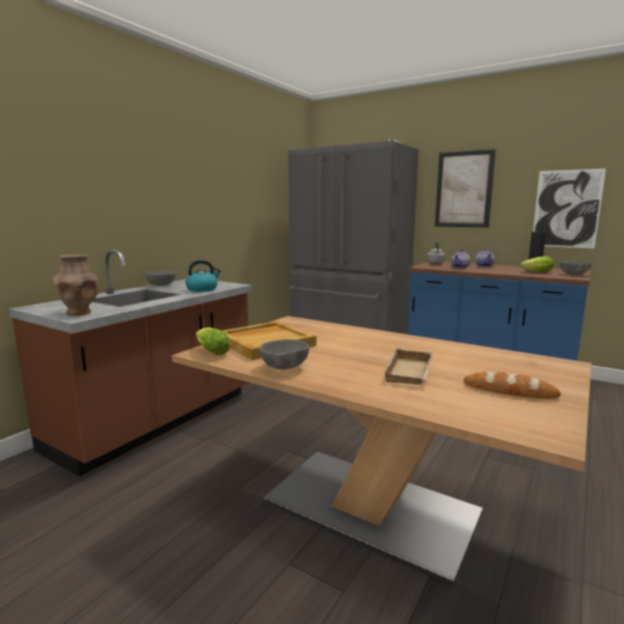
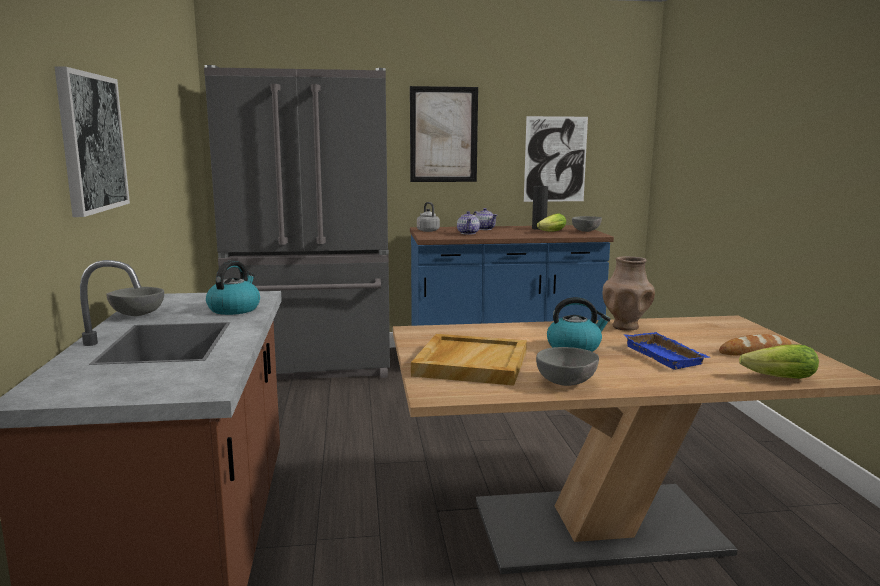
camera: 40 degrees left, 0 degrees up
brown vase [53,255,99,316] -> brown vase moved to [603,256,655,331]
lettuce [196,327,230,355] -> lettuce moved to [739,344,819,379]
beige tray [383,348,433,385] -> blue tray [624,332,709,370]
none -> picture [54,66,130,217]
none -> kettle [547,297,611,352]

